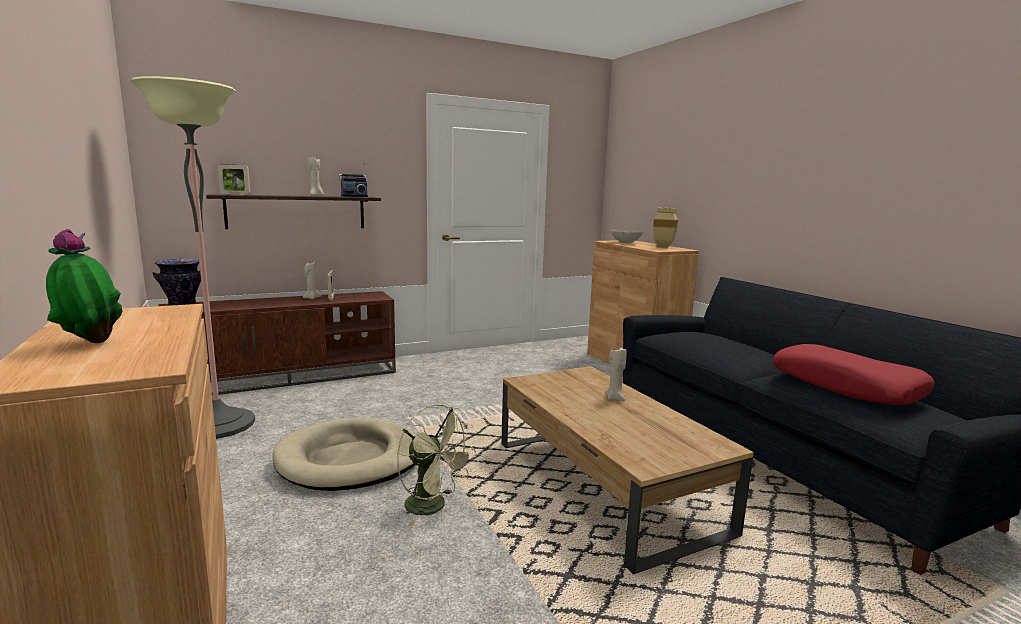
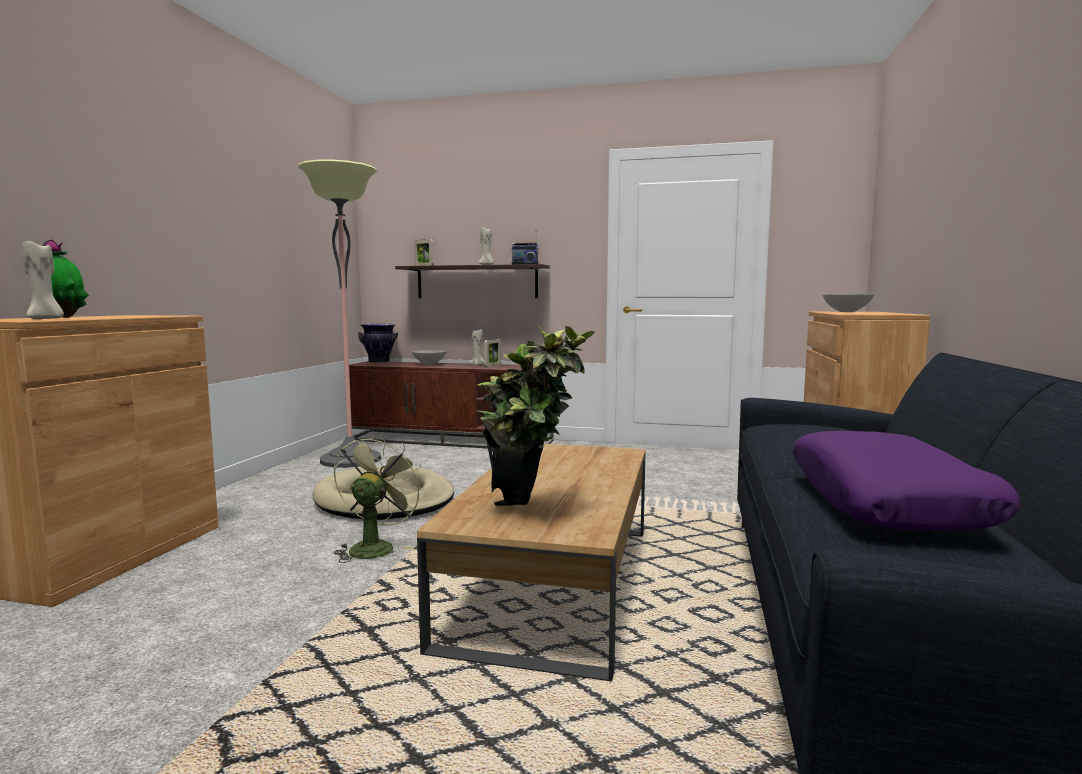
camera: 40 degrees right, 5 degrees down
green fan [397,404,476,526] -> green fan turned 150 degrees counterclockwise [333,433,425,563]
beige candle [604,346,626,401] -> beige candle moved to [22,240,64,319]
beige vase [653,208,678,247] -> none
red pillow [773,344,934,405] -> purple pillow [793,431,1021,530]
none -> white bowl [412,350,447,365]
none -> potted plant [477,325,595,506]

